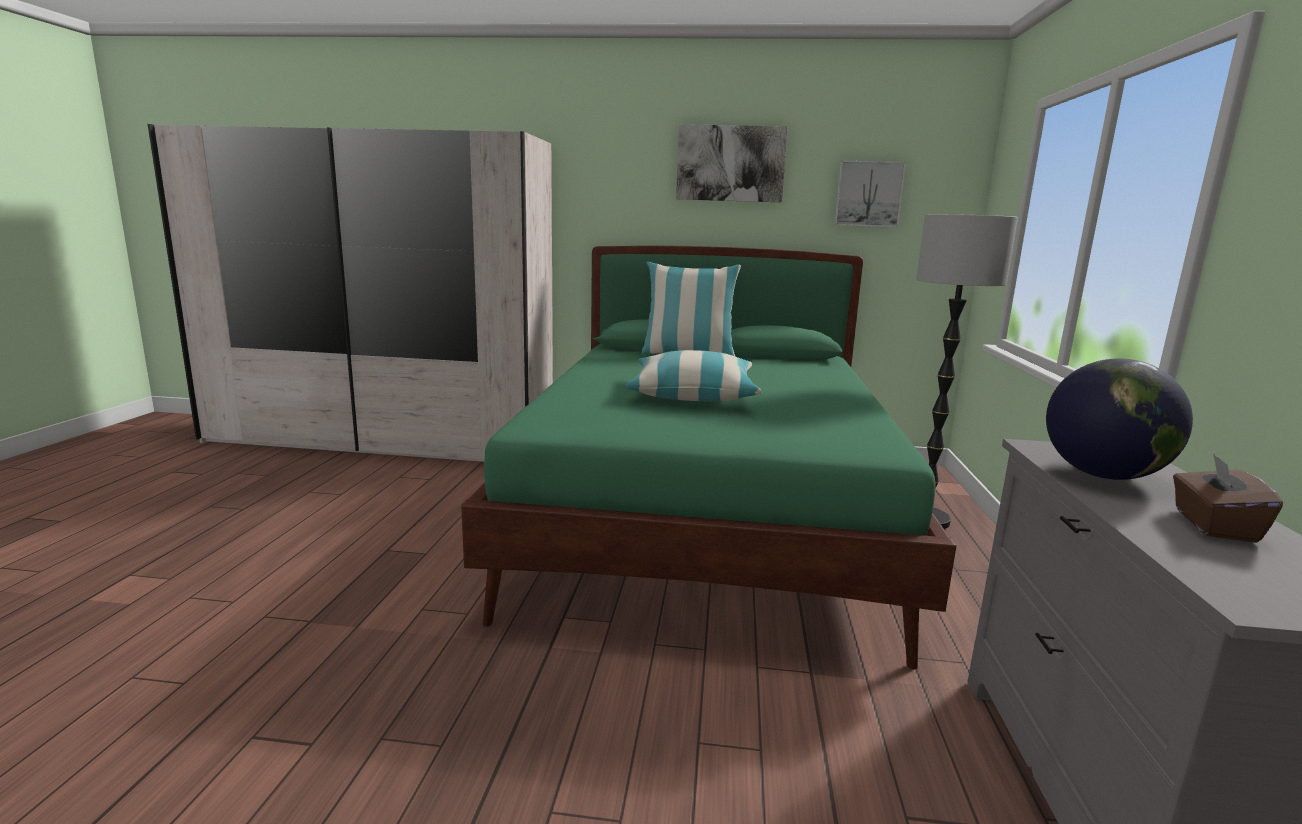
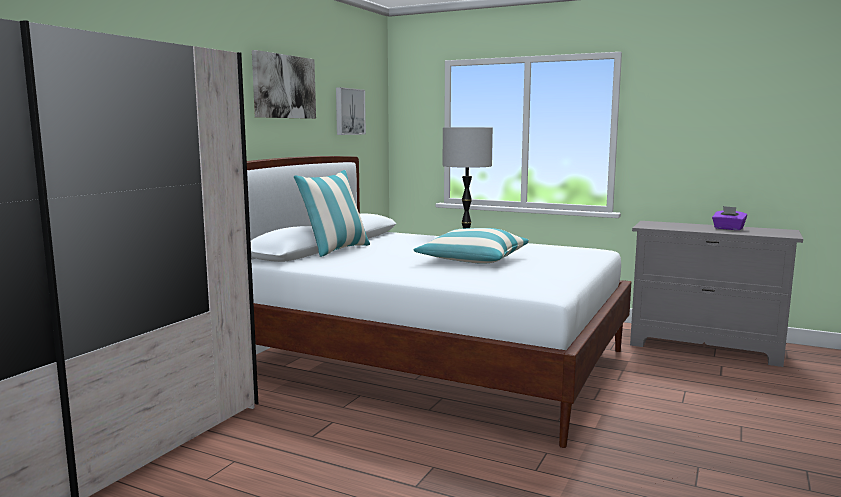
camera: 70 degrees left, 5 degrees down
green bed [461,245,957,669] -> white bed [247,156,632,448]
globe [1046,358,1193,480] -> none
brown tissue box [1173,453,1283,543] -> purple tissue box [712,206,747,230]

